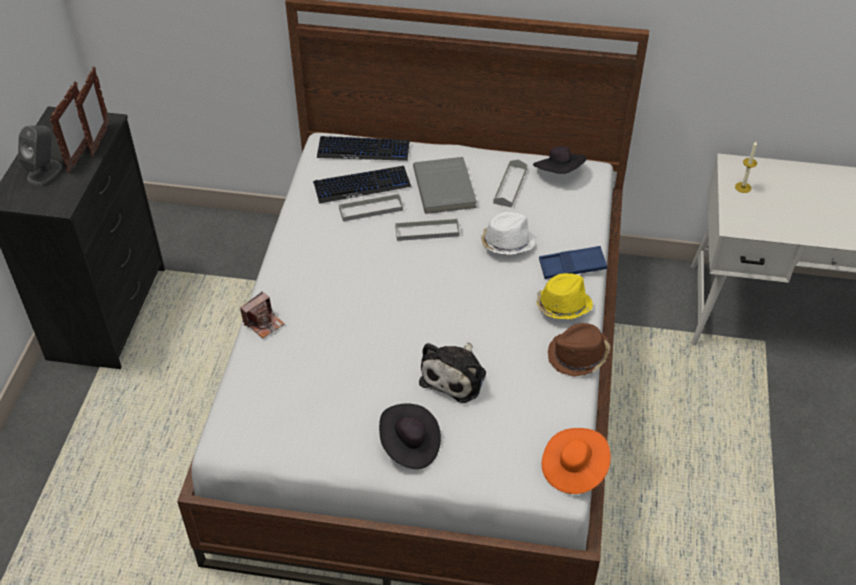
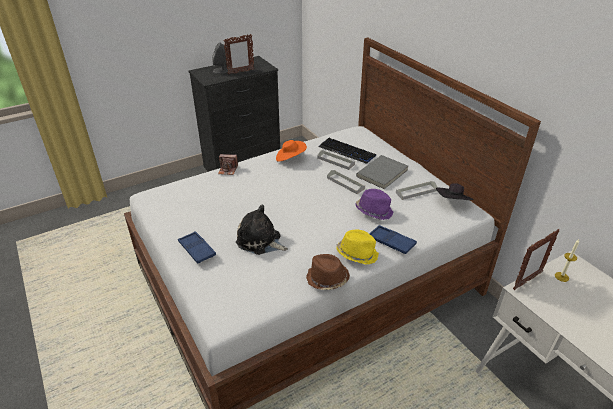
camera: 50 degrees right, 10 degrees down
picture frame [75,66,110,157] -> picture frame moved to [513,229,559,290]
keyboard [317,136,410,161] -> none
black hat [379,403,441,469] -> blue tray [178,231,216,264]
plush toy [419,342,486,403] -> plush toy turned 45 degrees clockwise [236,205,288,255]
white hat [481,212,535,255] -> purple hat [355,189,393,220]
orange hat [542,428,611,494] -> orange hat moved to [276,140,307,162]

